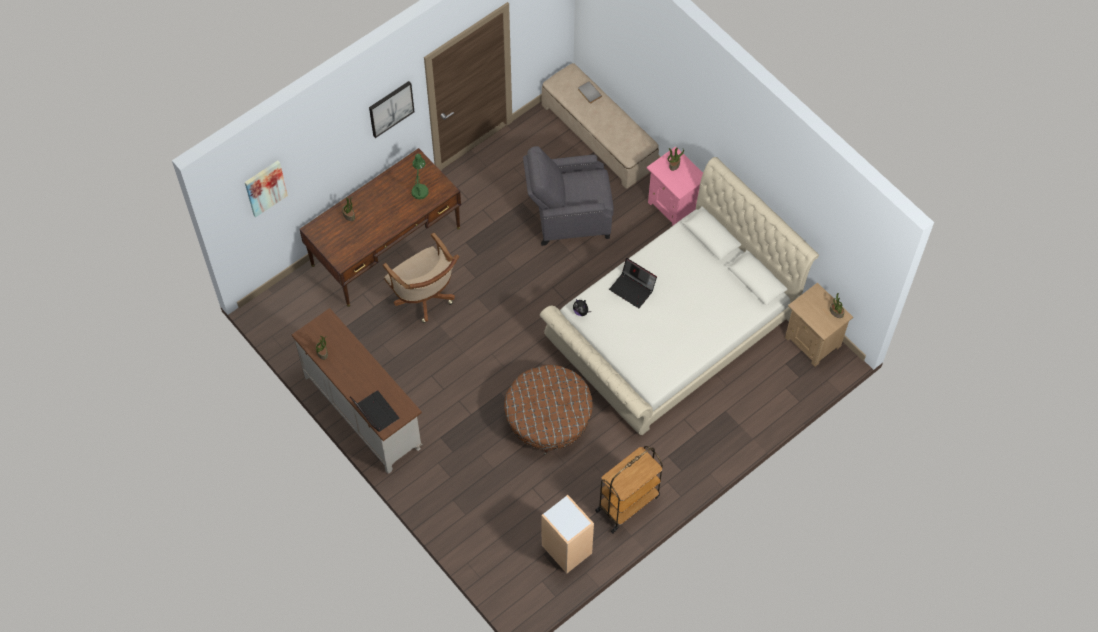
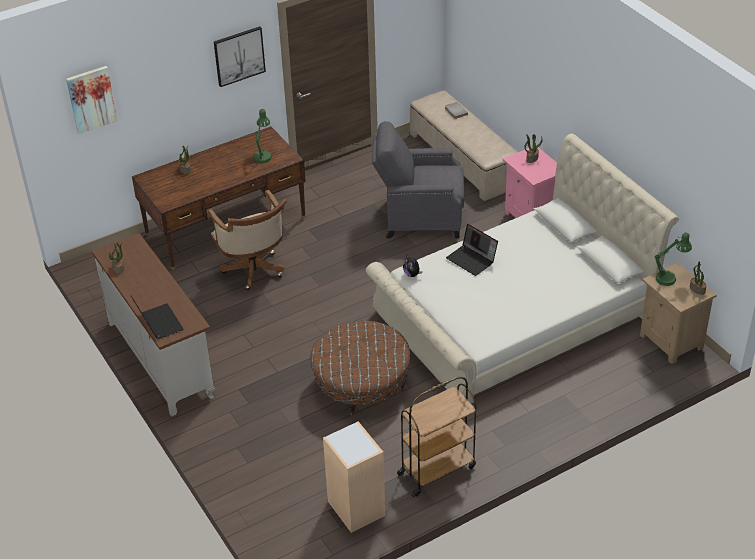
camera: 10 degrees right, 20 degrees down
none -> green table lamp [655,233,692,286]

